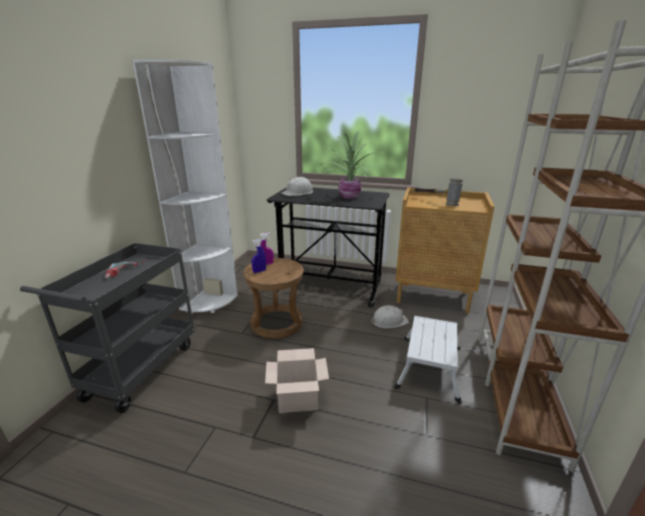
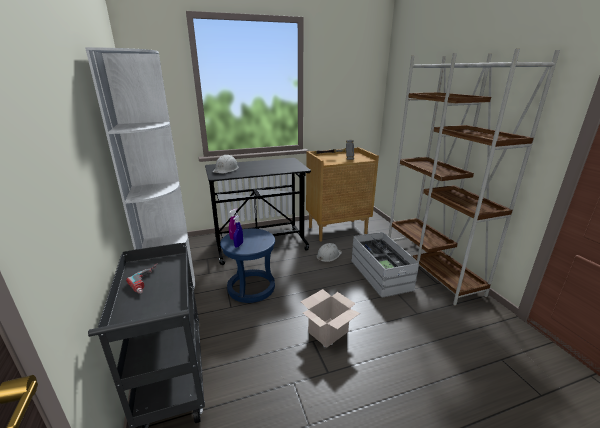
camera: 35 degrees left, 0 degrees up
brown stool [243,258,304,339] -> blue stool [220,229,275,303]
potted plant [322,131,388,199] -> none
white step ladder [394,316,462,404] -> grey storage box [351,232,419,297]

